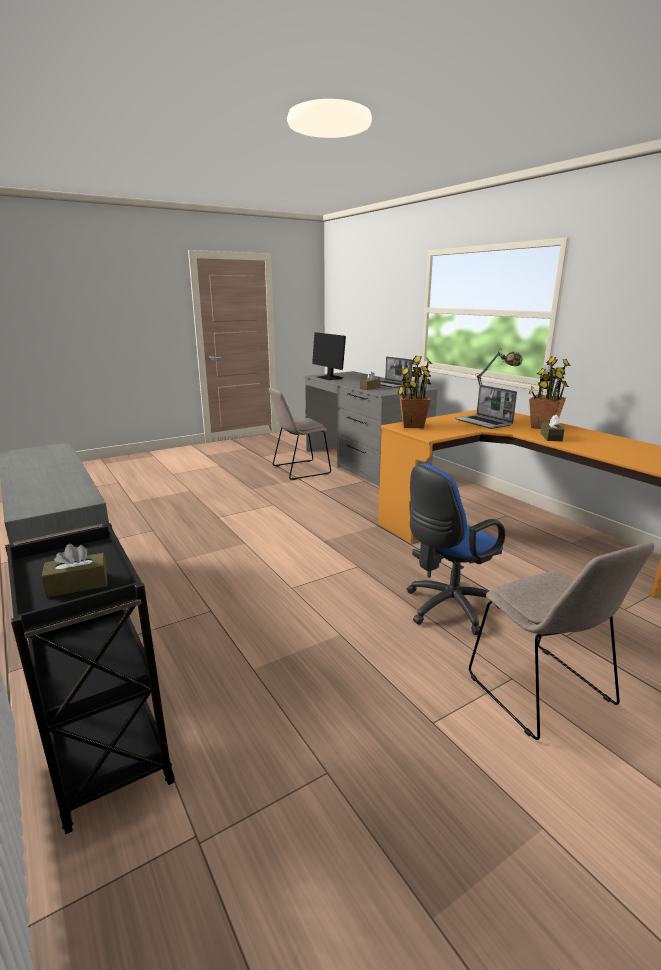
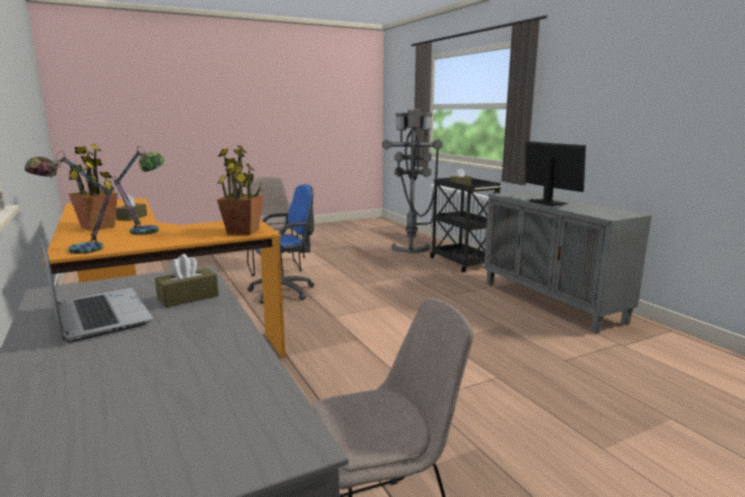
camera: 175 degrees left, 5 degrees down
monitor [312,332,346,380] -> monitor moved to [525,141,586,206]
laptop [455,385,517,429] -> table lamp [113,146,165,235]
none -> grey floor lamp [382,109,443,253]

